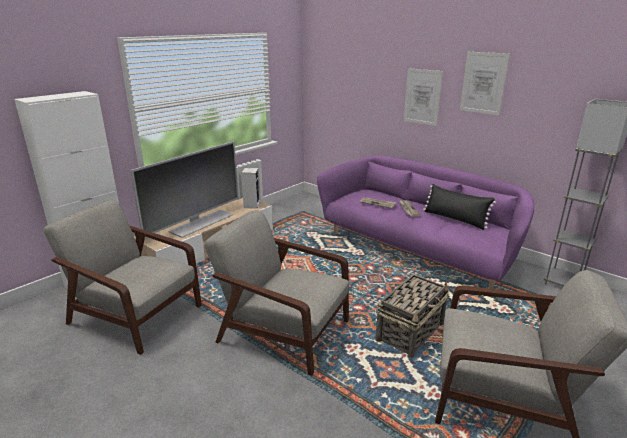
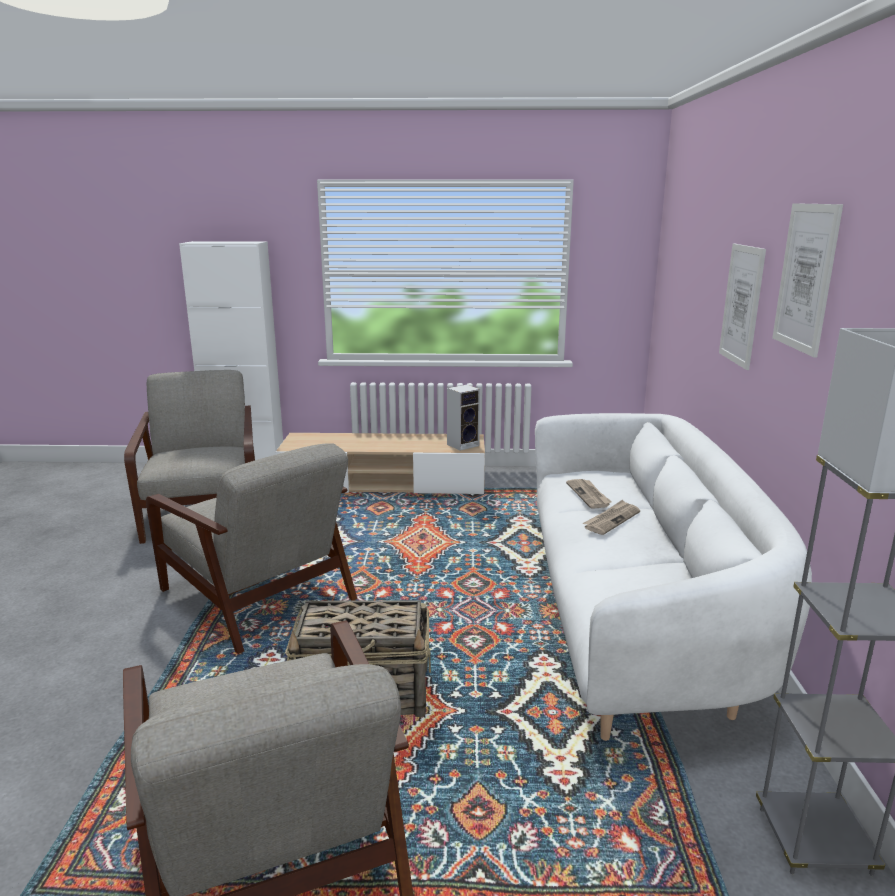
camera: 50 degrees right, 5 degrees down
television [130,141,239,238] -> none
grey armchair [204,210,349,376] -> grey armchair turned 150 degrees clockwise [146,443,357,654]
purple sofa [317,156,534,289] -> white sofa [535,413,812,741]
black pillow [423,184,496,230] -> none

